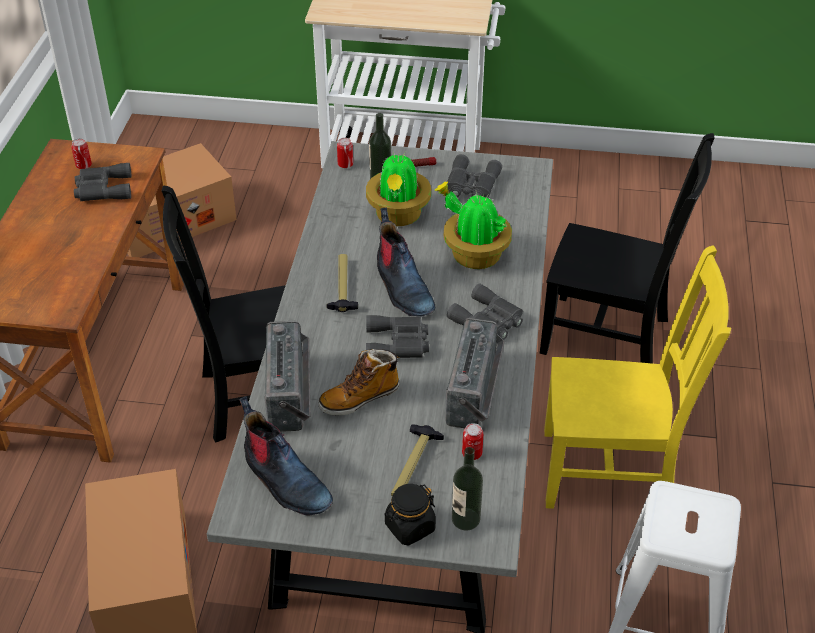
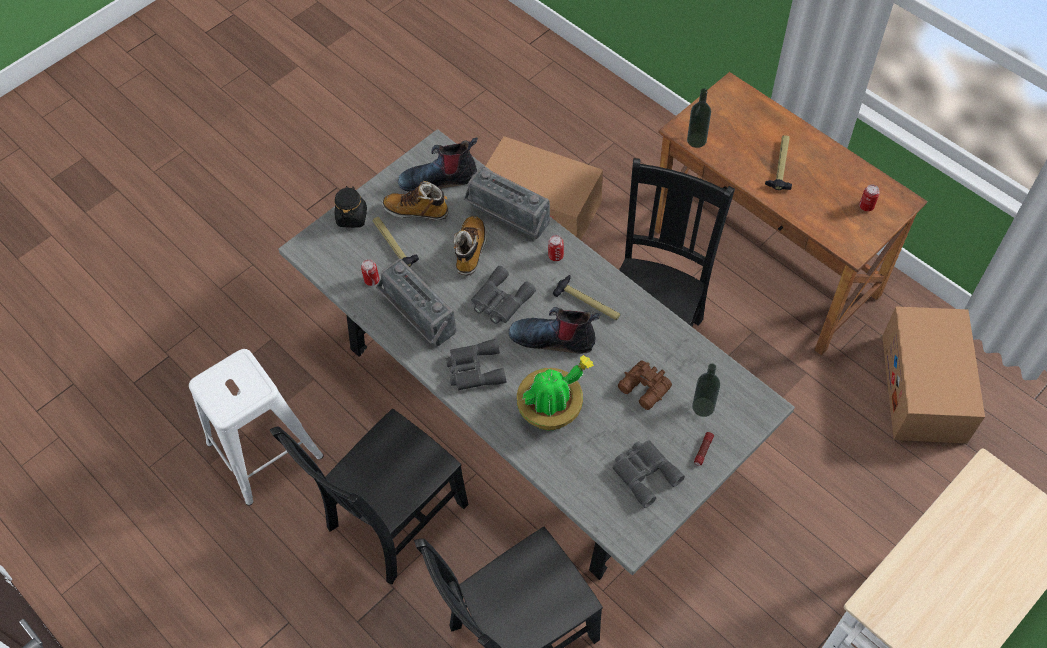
camera: 130 degrees right, 15 degrees up
grey binoculars [74,163,131,201] -> none
can [337,138,353,168] -> can moved to [548,235,564,261]
potted plant [366,152,431,226] -> brown binoculars [618,360,672,410]
bottle [452,447,483,530] -> bottle moved to [687,88,711,148]
yellow chair [544,245,731,509] -> black chair [270,409,469,584]
none -> boot [382,181,449,221]
none -> hammer [765,135,792,190]

